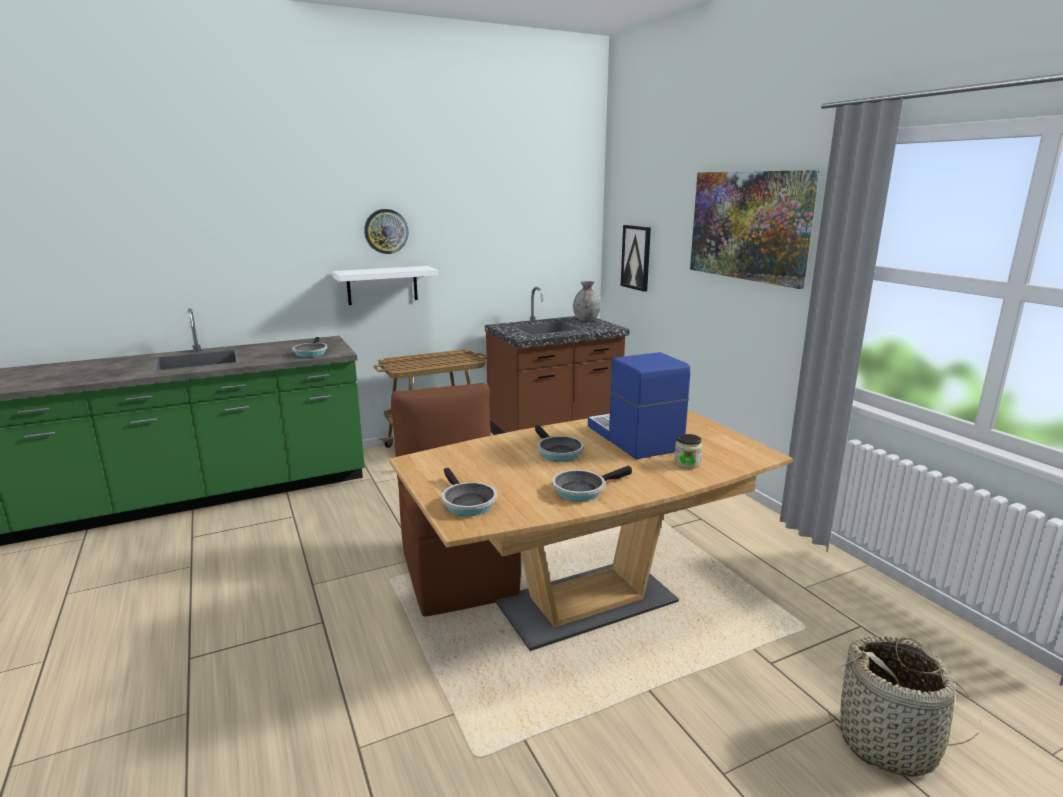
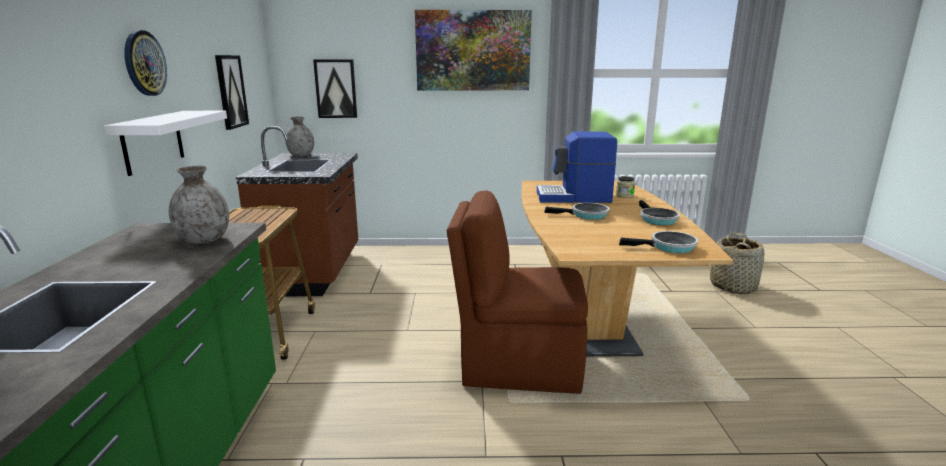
camera: 65 degrees left, 0 degrees up
frying pan [292,337,327,358] -> grey vase [169,165,229,244]
none -> picture [215,55,249,130]

